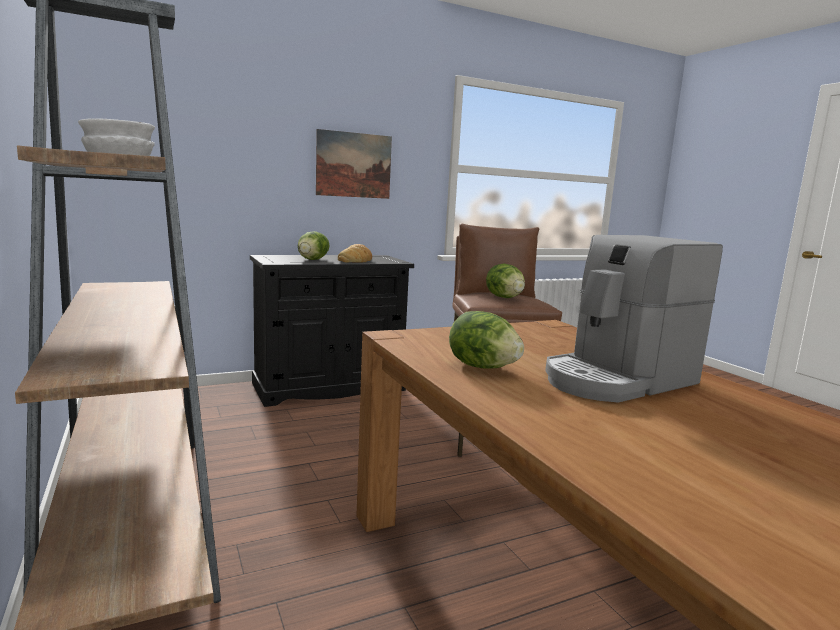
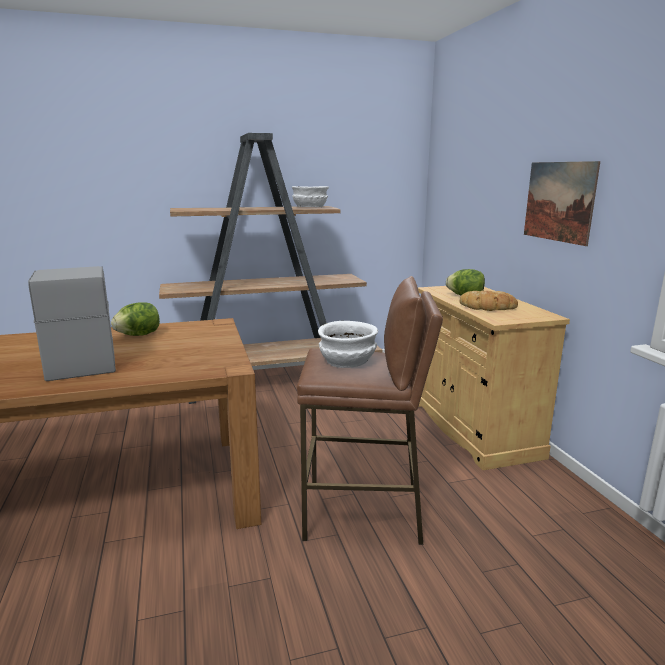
camera: 100 degrees right, 5 degrees up
black cabinet [250,255,414,407] -> beige cabinet [418,286,570,470]
lettuce [486,264,525,298] -> white bowl [318,321,378,368]

